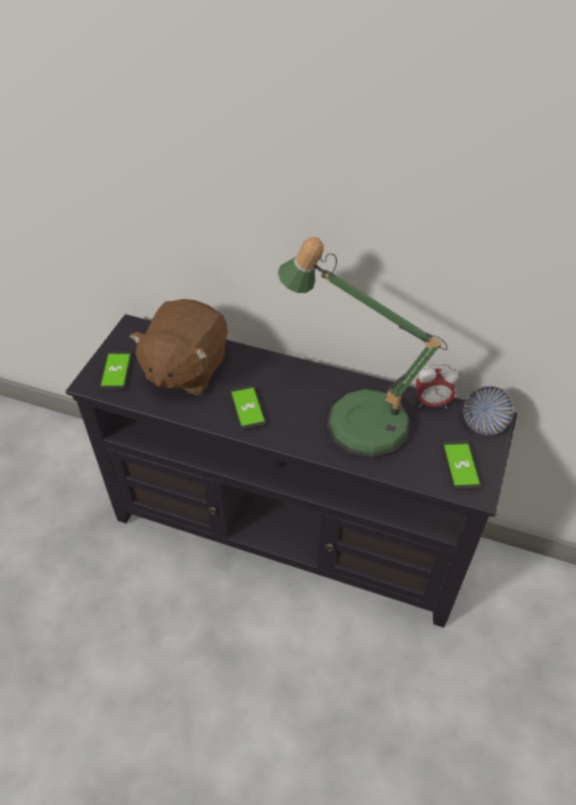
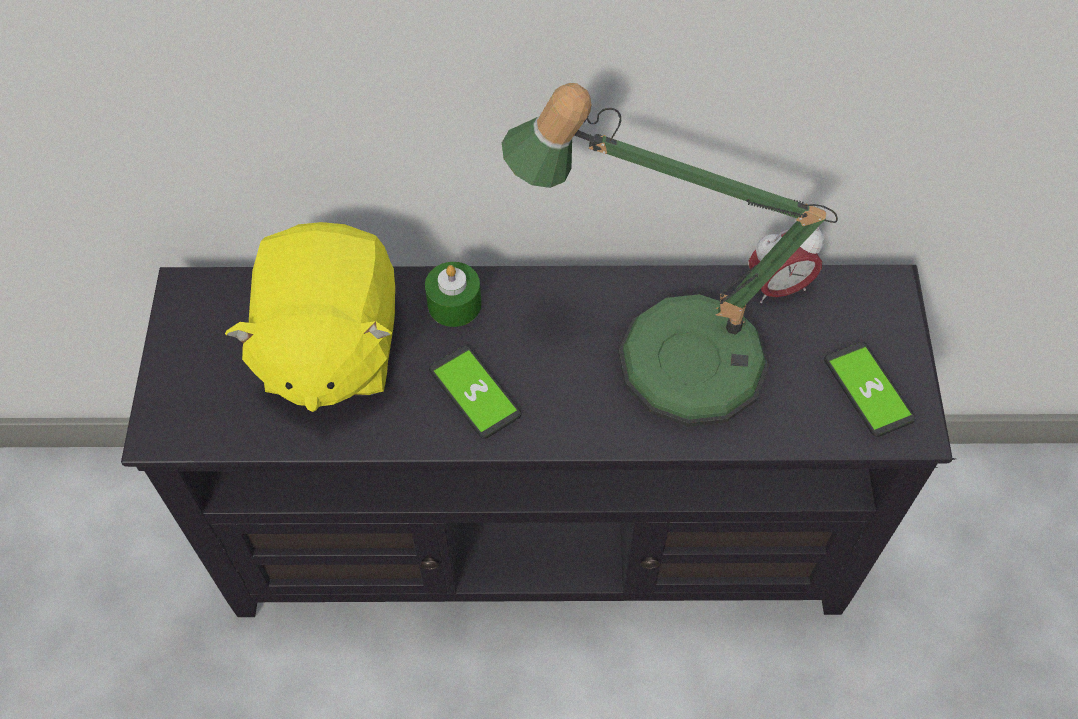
camera: 20 degrees left, 10 degrees up
phone [99,351,132,390] -> none
brown plush toy [129,299,228,395] -> yellow plush toy [225,222,395,412]
bowl [463,386,514,435] -> none
none -> green candle [425,262,481,327]

